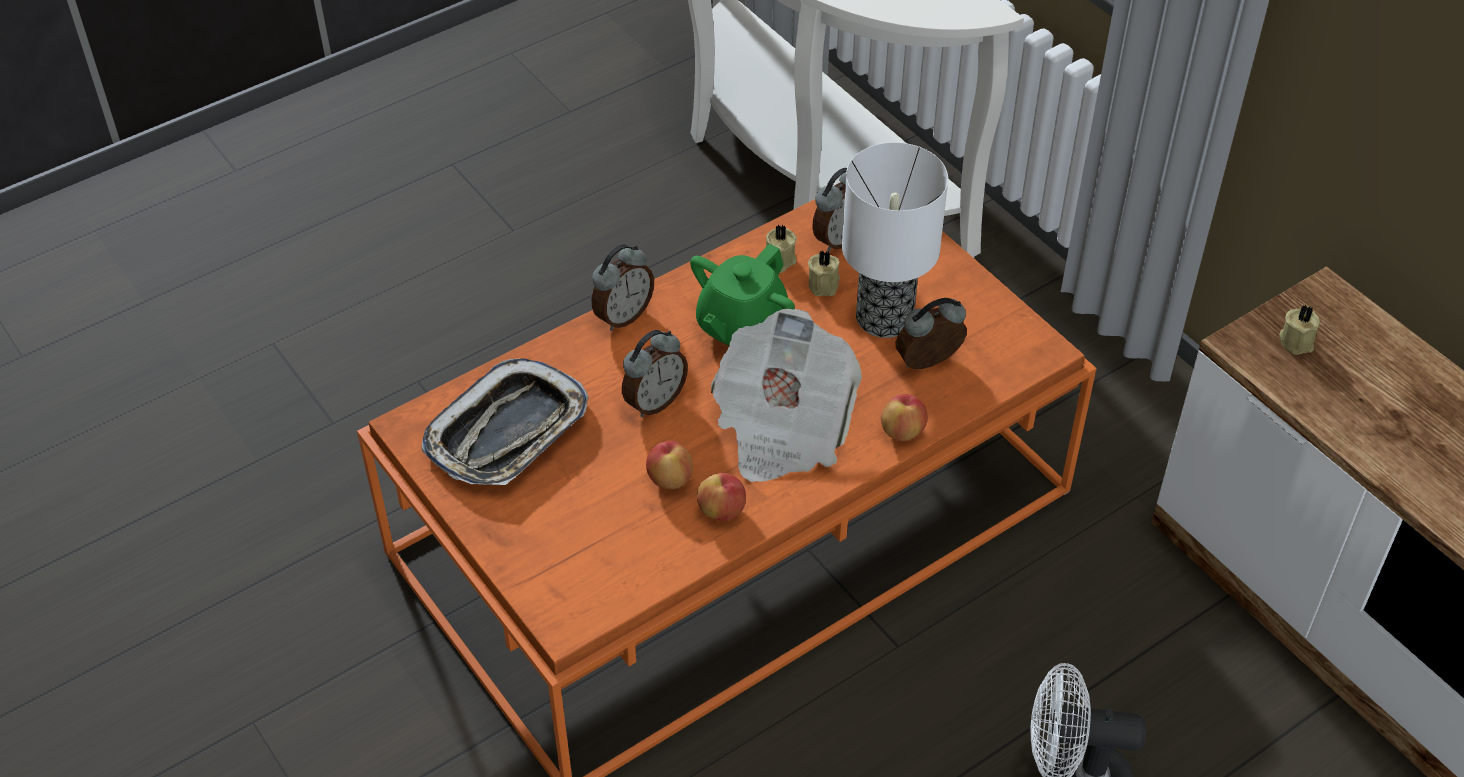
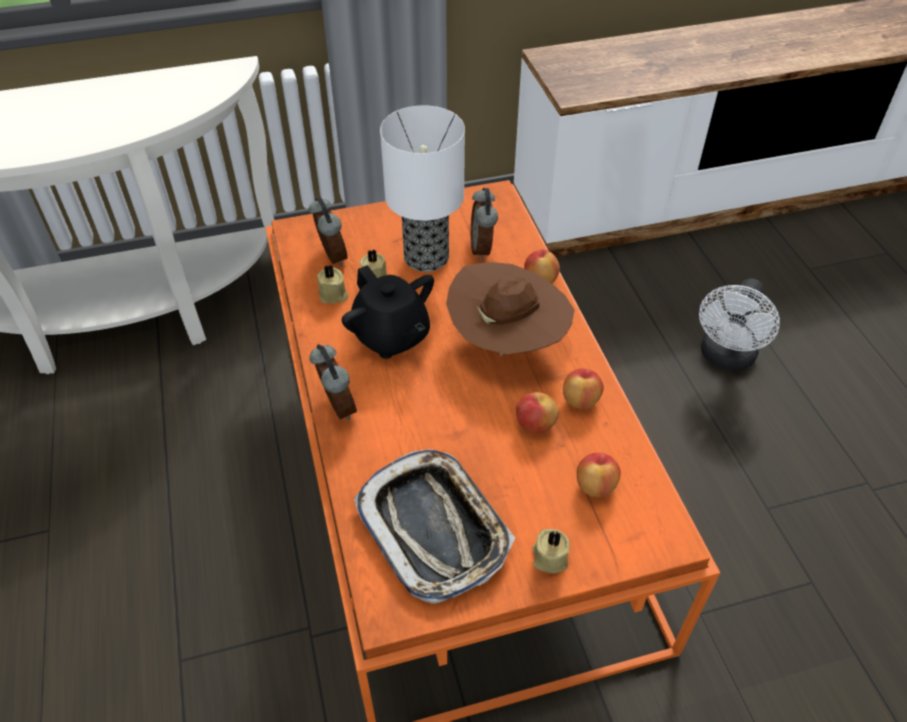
camera: 70 degrees left, 0 degrees up
alarm clock [622,330,688,417] -> none
green teapot [690,243,795,346] -> black teapot [342,265,434,359]
newspaper [711,309,862,482] -> brown hat [446,262,575,356]
beige candle [1279,304,1320,355] -> beige candle moved to [532,529,569,573]
none -> apple [577,452,621,498]

